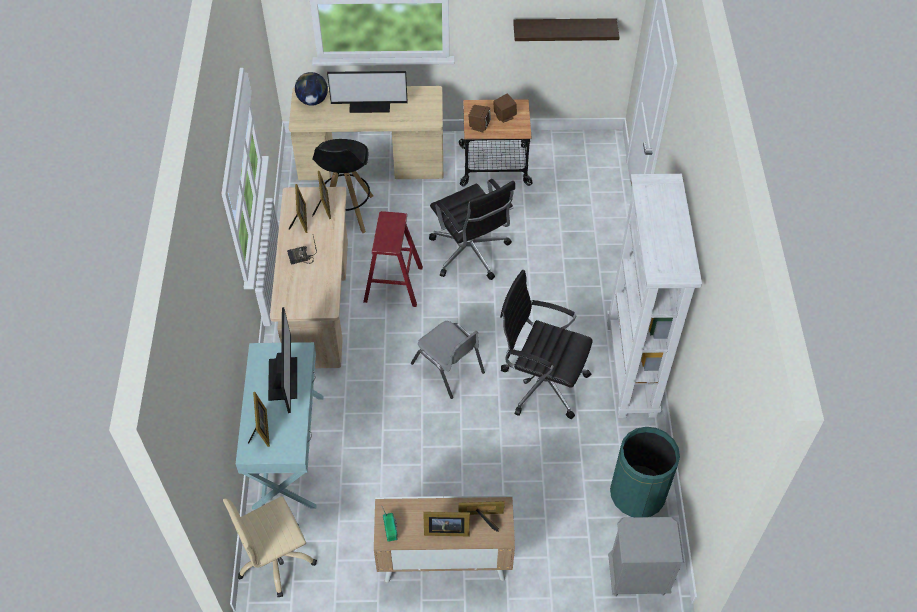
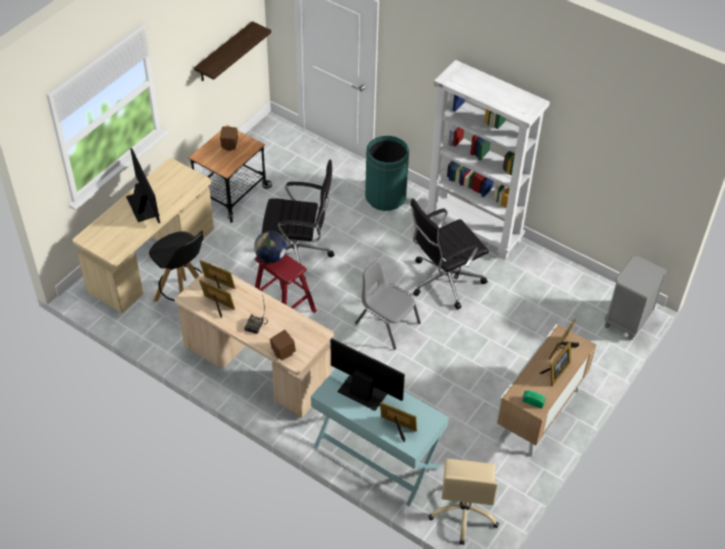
camera: 55 degrees left, 5 degrees down
globe [295,72,328,106] -> globe moved to [254,231,287,263]
monitor [327,71,408,113] -> monitor turned 60 degrees counterclockwise [126,148,160,223]
grey chair [411,321,485,399] -> grey chair turned 135 degrees counterclockwise [355,260,421,350]
brown speaker [468,105,491,133] -> brown speaker moved to [270,330,296,360]
green trash can [610,427,680,517] -> green trash can moved to [365,136,409,211]

